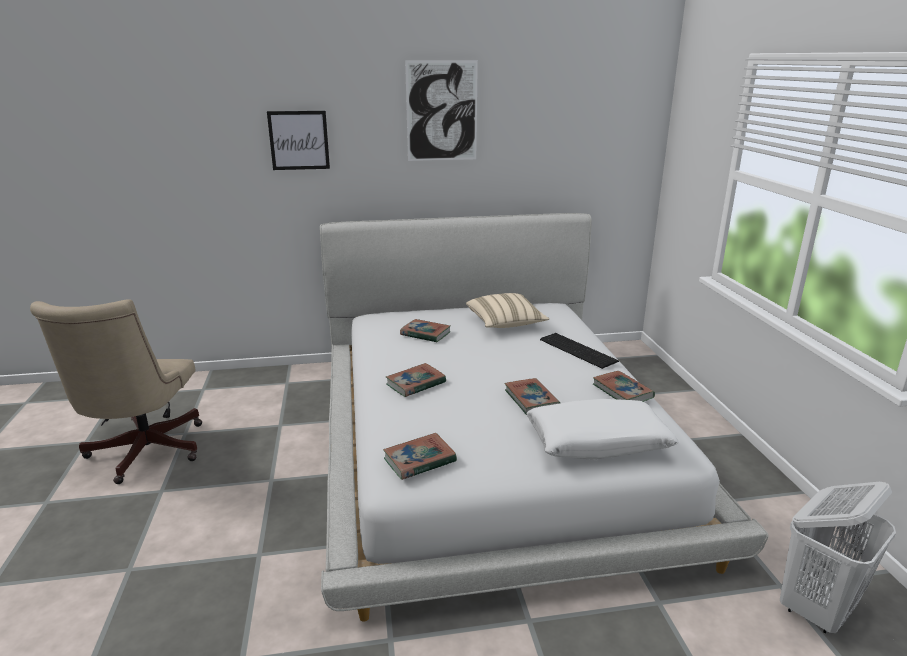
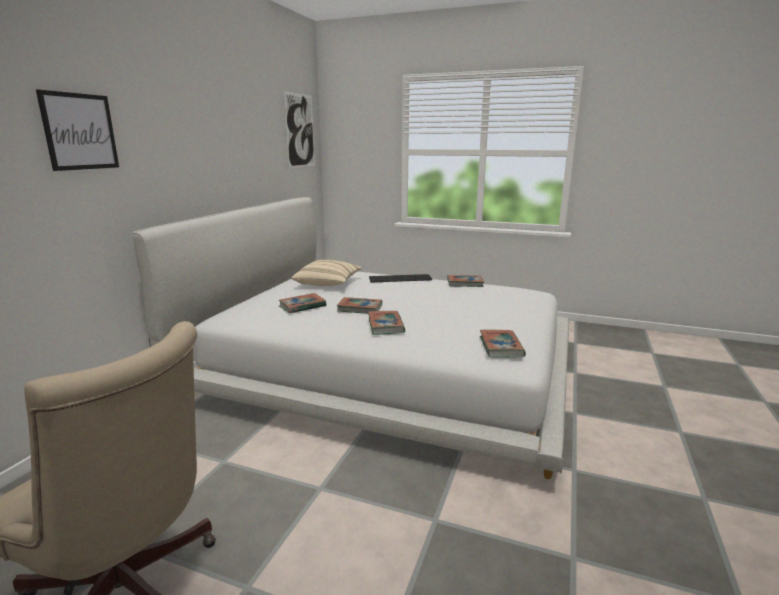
camera: 60 degrees left, 5 degrees down
picture [405,60,478,161] -> picture moved to [284,91,315,168]
book [504,378,560,415] -> book moved to [337,297,382,314]
white pillow [526,399,679,460] -> none
white laundry basket [780,482,896,634] -> none

